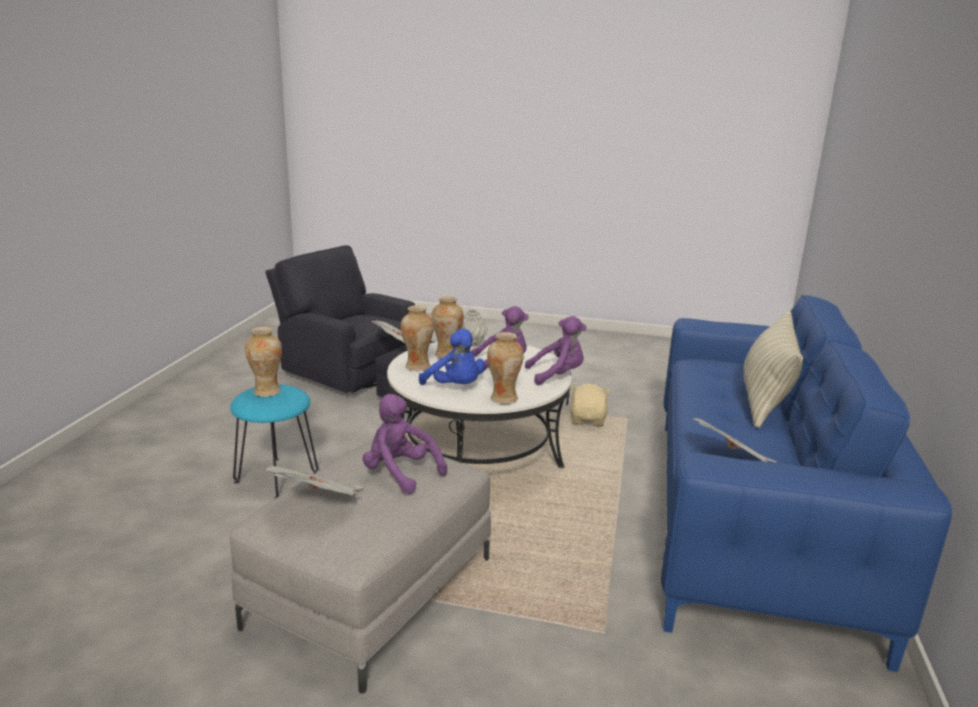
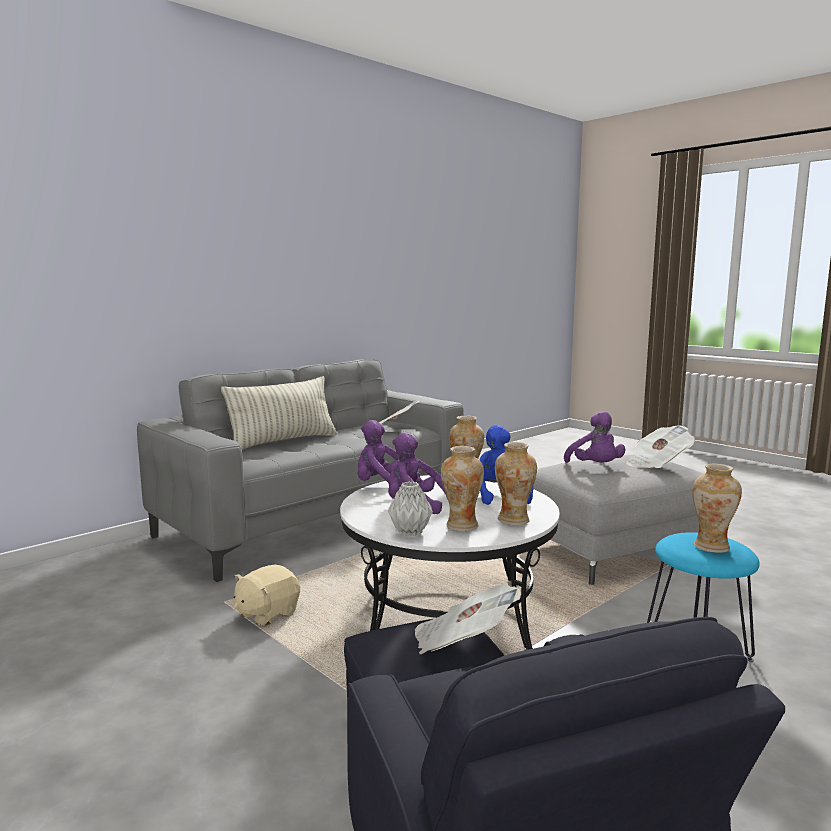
camera: 145 degrees left, 10 degrees down
blue sofa [661,295,952,672] -> grey sofa [137,359,464,582]

